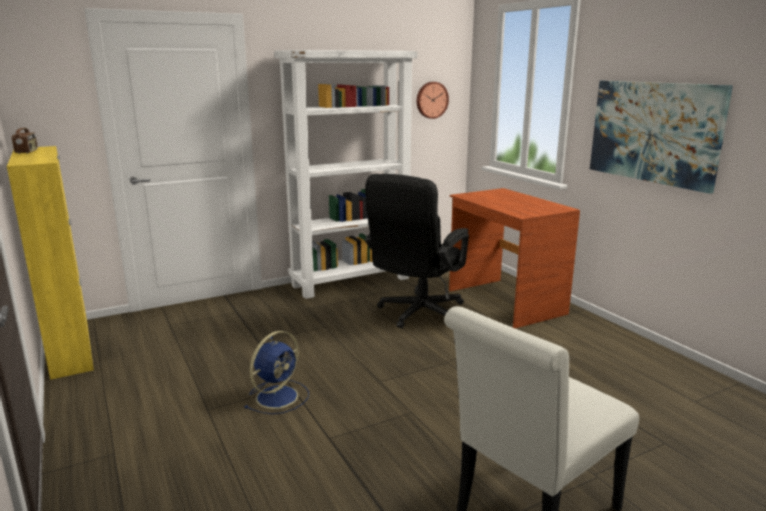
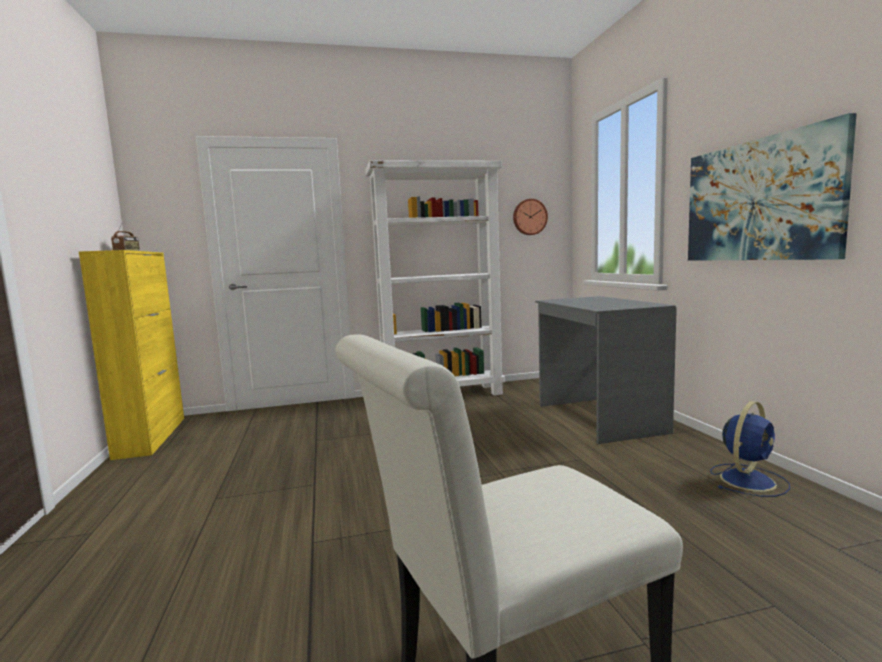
camera: 15 degrees right, 10 degrees down
blue fan [245,331,309,414] -> blue fan moved to [710,401,790,497]
black office chair [365,174,469,328] -> none
brown desk [449,188,580,328] -> grey desk [535,296,677,444]

